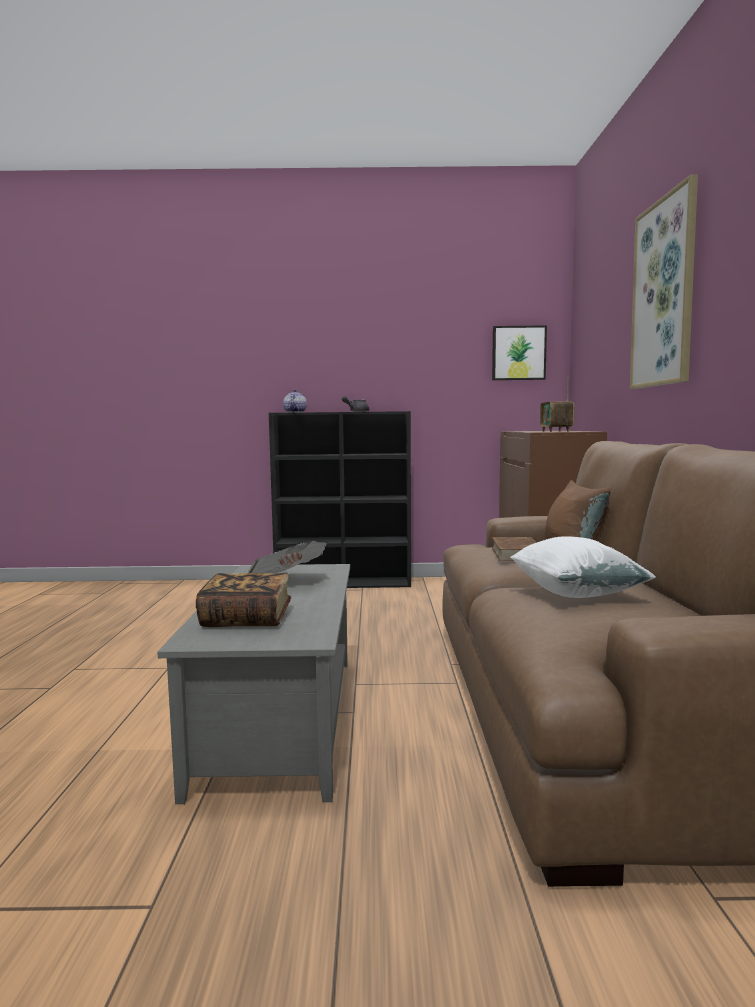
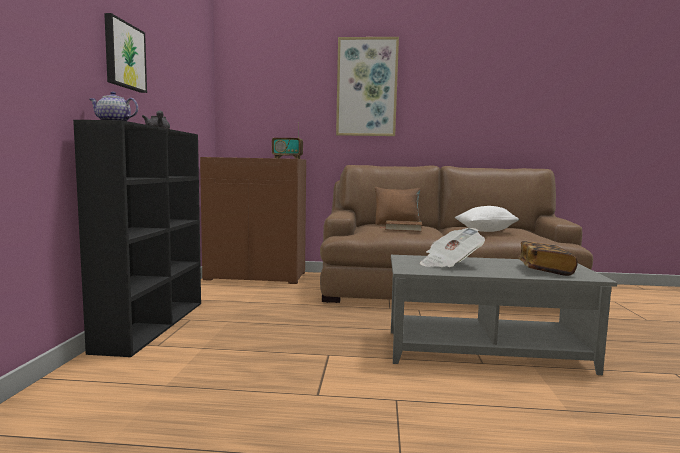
camera: 85 degrees left, 0 degrees up
picture [492,325,547,380] -> picture moved to [104,13,147,93]

